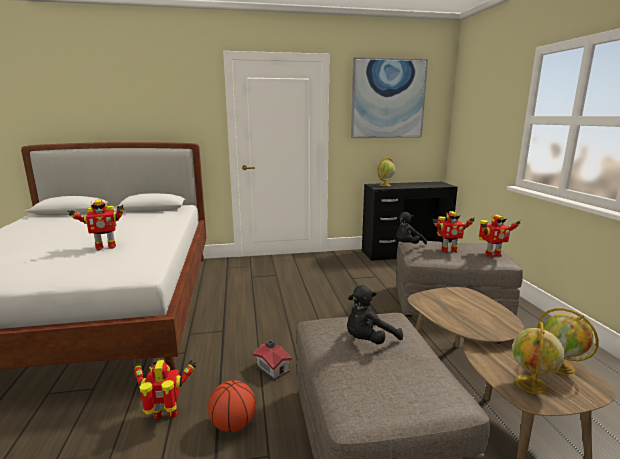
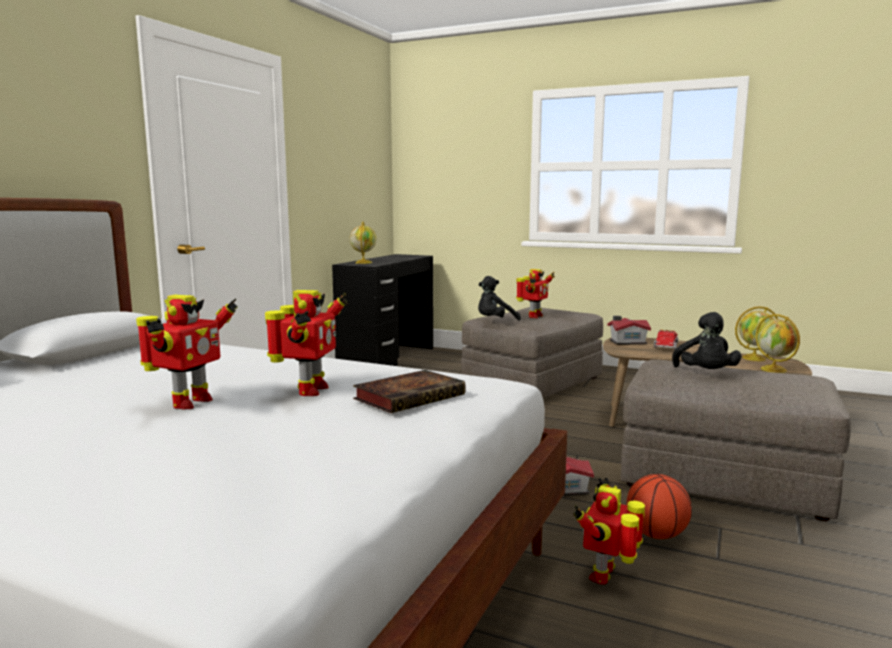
camera: 55 degrees left, 5 degrees down
picture [351,57,428,138] -> none
black plush toy [396,212,427,244] -> black plush toy turned 60 degrees clockwise [478,276,521,320]
toy robot [478,215,521,258] -> toy robot moved to [136,295,238,409]
none -> book [353,370,466,413]
none -> toy house [607,316,651,345]
none -> toy truck [654,329,678,350]

